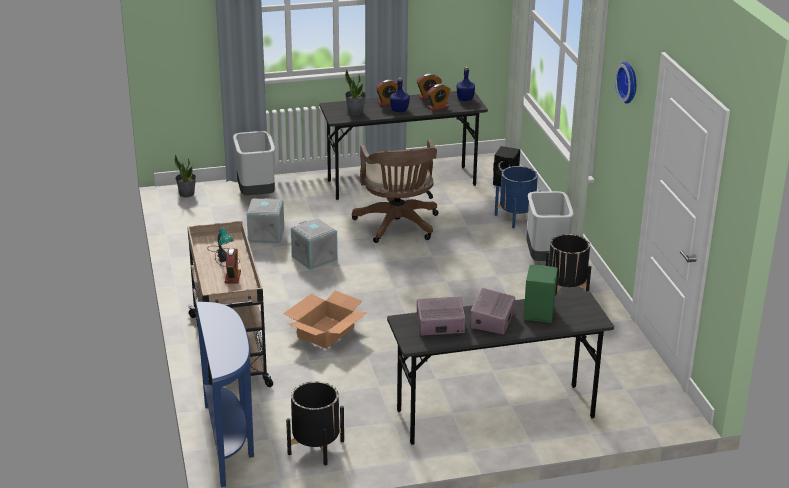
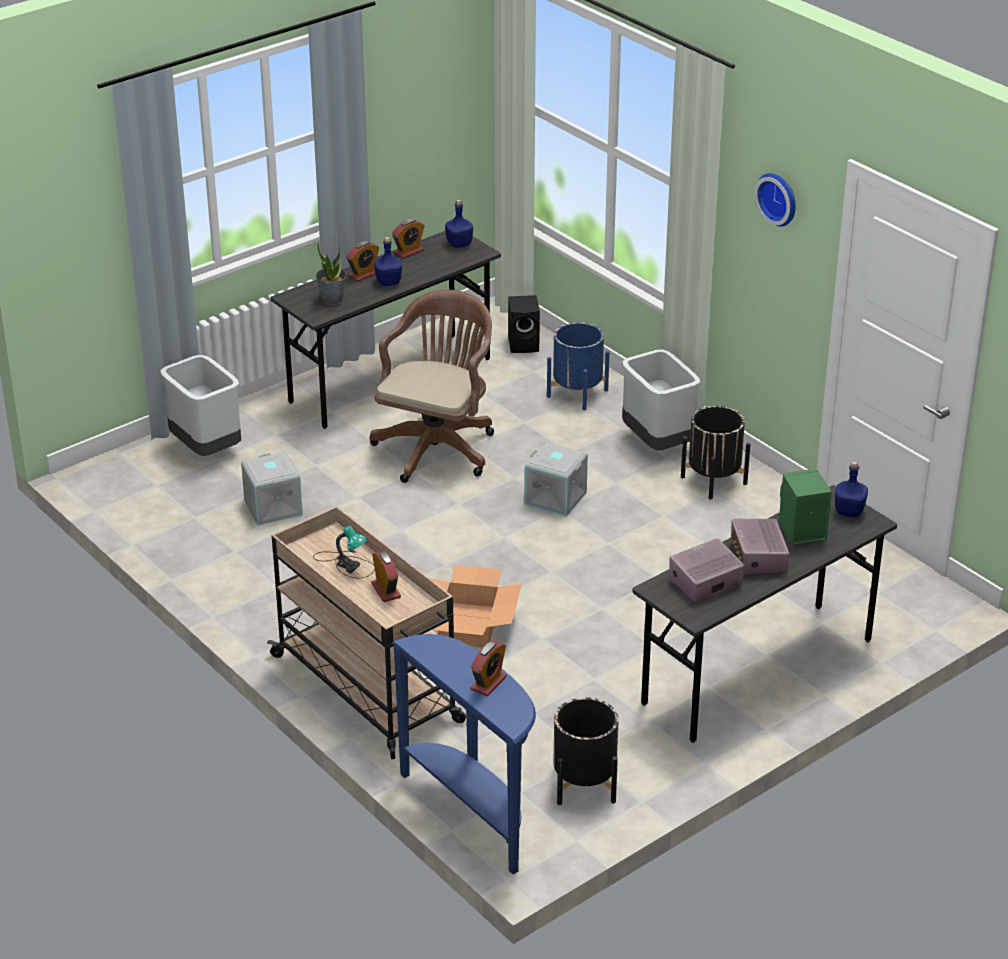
camera: 25 degrees left, 5 degrees up
potted plant [174,155,196,198] -> none
grey storage box [291,218,338,270] -> grey storage box moved to [525,442,588,517]
brown office chair [352,140,439,243] -> brown office chair turned 120 degrees counterclockwise [370,290,494,483]
alarm clock [427,84,451,111] -> alarm clock moved to [471,641,507,696]
none -> blue bottle [835,461,868,517]

